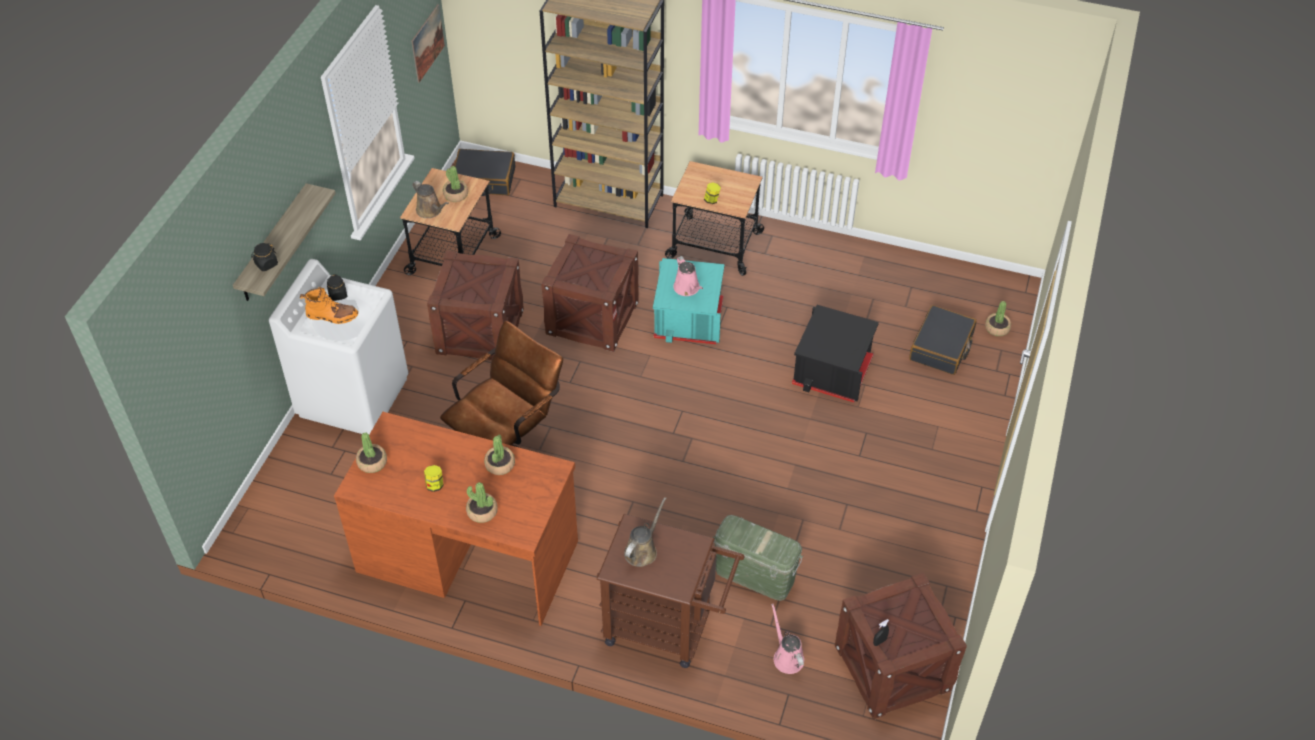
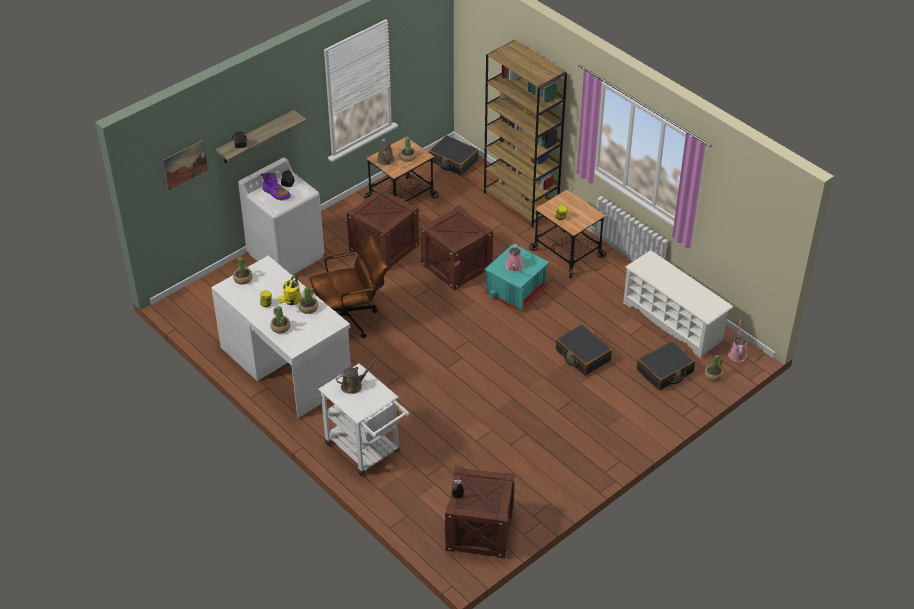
camera: 30 degrees right, 5 degrees down
orange boot [300,287,358,324] -> purple boot [261,173,291,200]
brown desk [334,412,578,626] -> white desk [211,256,351,418]
picture [412,4,445,83] -> picture moved to [163,140,208,190]
brown cart [597,514,745,668] -> white cart [318,363,409,476]
green storage box [713,515,803,601] -> none
pink watering can [771,604,804,674] -> pink watering can moved to [728,319,747,362]
black storage box [792,305,879,402] -> black suitcase [556,324,612,376]
none -> yellow watering can [278,275,301,305]
none -> white shoe rack [623,250,733,358]

